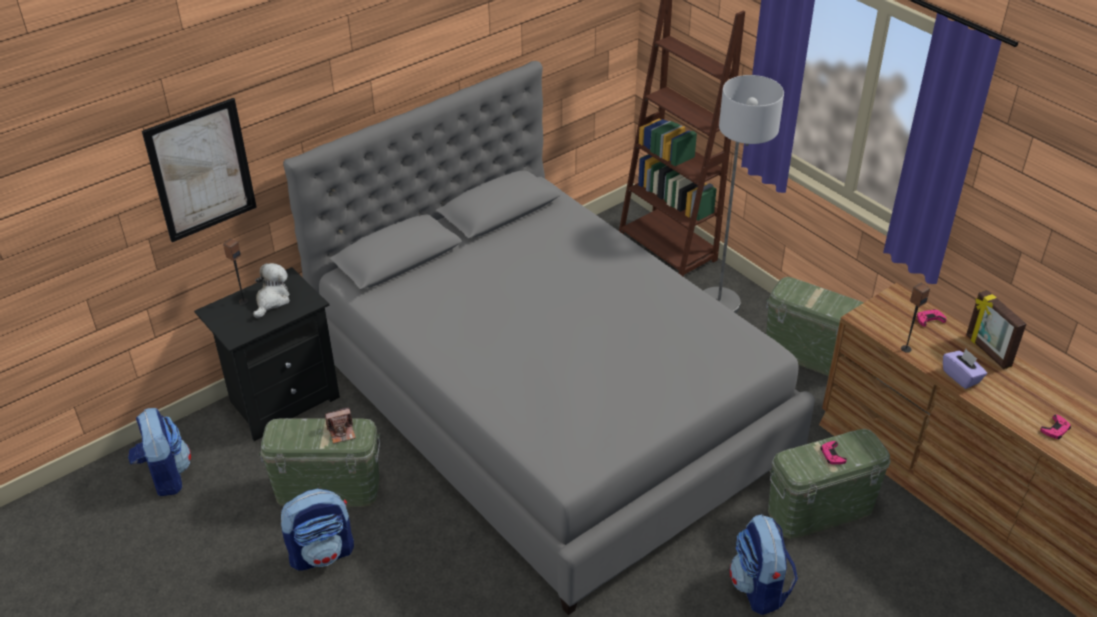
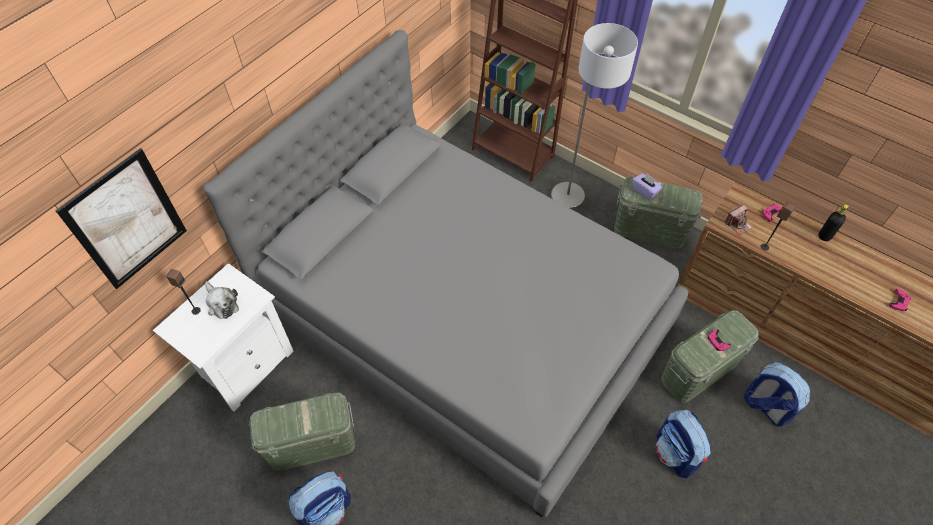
camera: 15 degrees left, 15 degrees up
backpack [128,408,191,496] -> backpack moved to [744,362,810,427]
black nightstand [194,267,340,441] -> white nightstand [153,263,293,412]
plush toy [253,263,290,318] -> plush toy turned 135 degrees clockwise [205,281,239,319]
camera [325,407,356,444] -> camera moved to [725,204,753,235]
purple tissue box [943,349,987,389] -> purple tissue box moved to [632,173,662,200]
picture frame [966,290,1026,369] -> black bottle [818,204,849,241]

